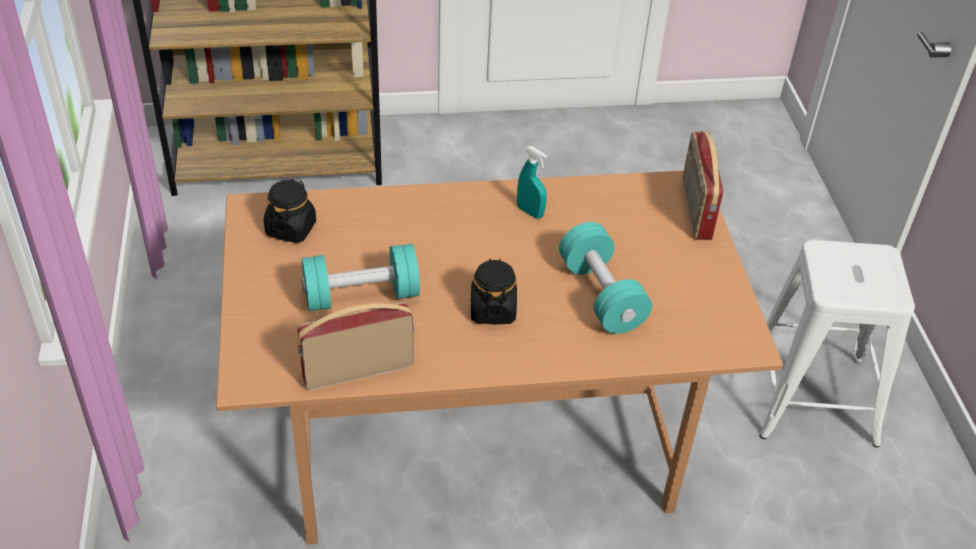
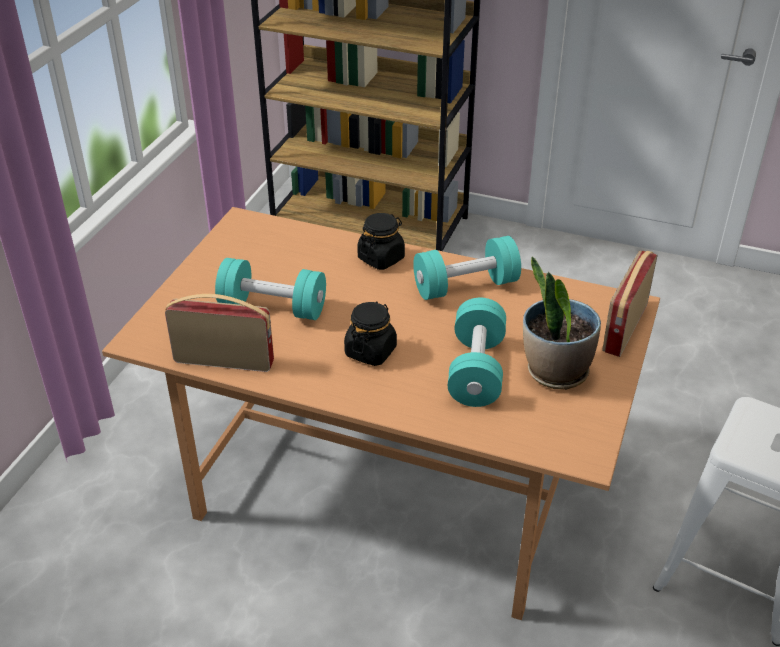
camera: 30 degrees right, 5 degrees down
black jar [264,179,316,243] -> black jar moved to [357,213,405,270]
turquoise spray bottle [517,146,547,219] -> turquoise dumbbell [413,236,521,300]
none -> potted plant [523,256,601,390]

